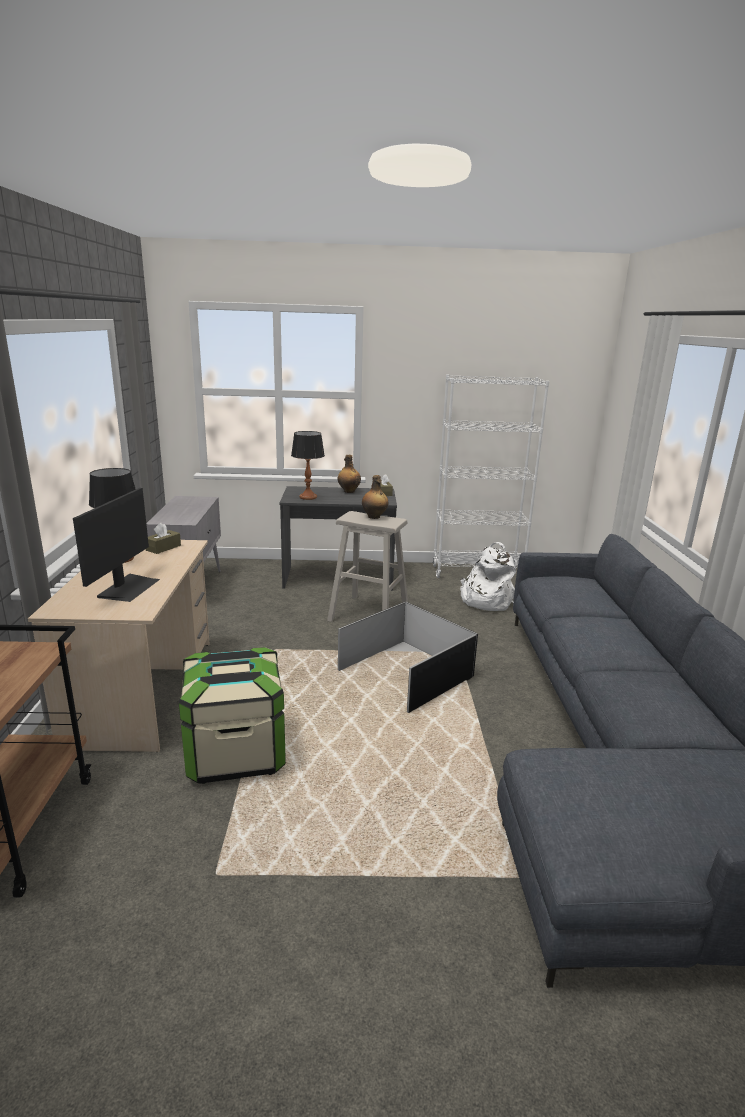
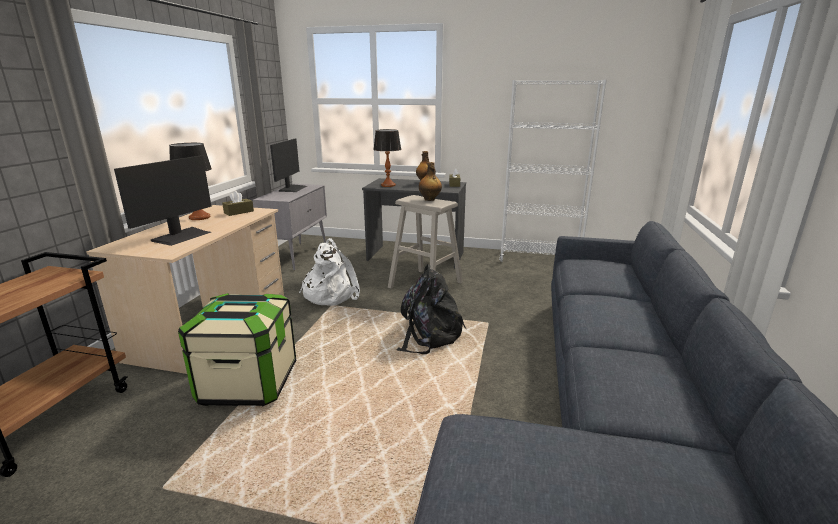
camera: 15 degrees right, 0 degrees up
black storage box [338,602,478,713] -> black backpack [397,264,466,354]
white backpack [460,542,516,611] -> white backpack moved to [299,238,360,306]
none -> monitor [270,139,307,192]

